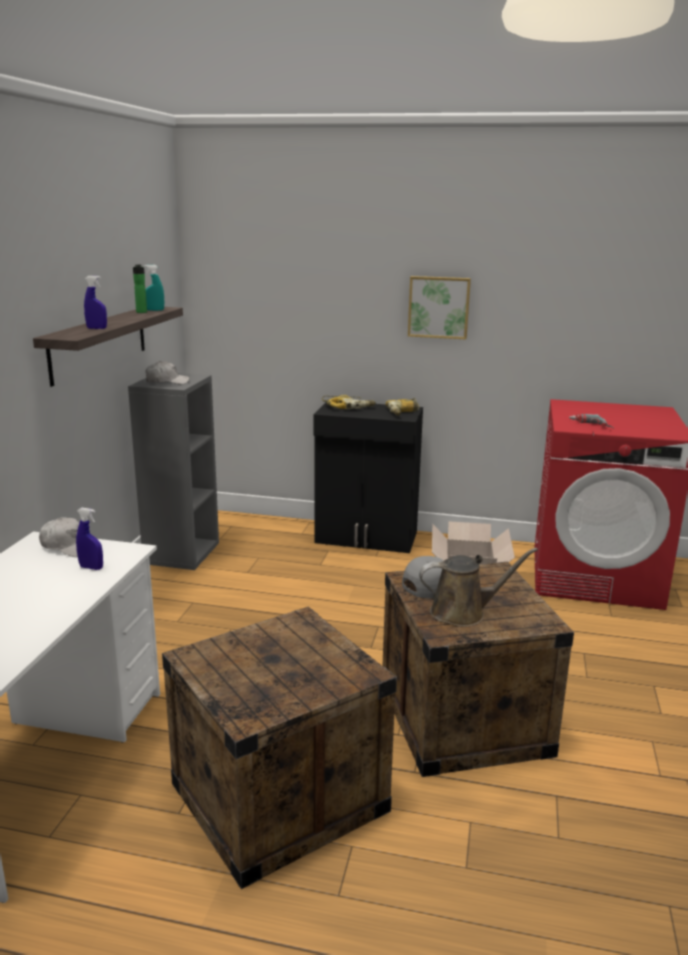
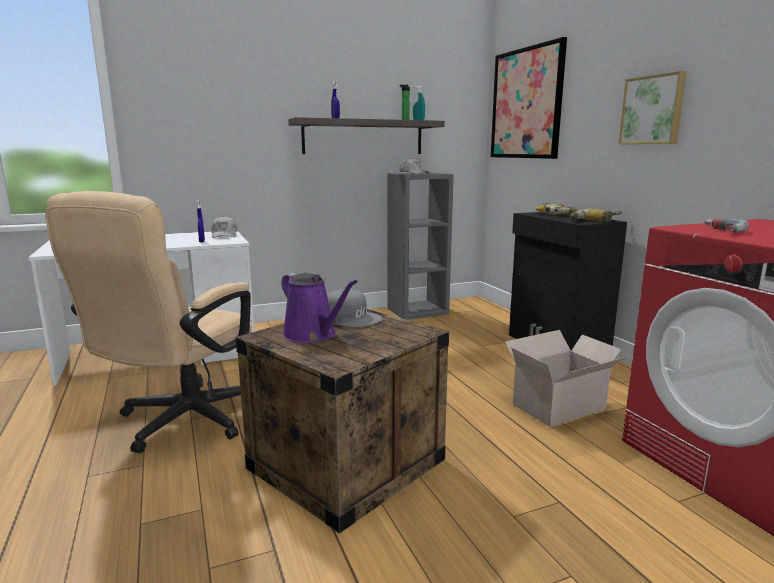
camera: 55 degrees right, 5 degrees down
crate [162,607,397,889] -> beige office chair [45,191,252,453]
brown watering can [419,548,538,627] -> purple watering can [281,273,358,343]
none -> picture [491,37,567,159]

